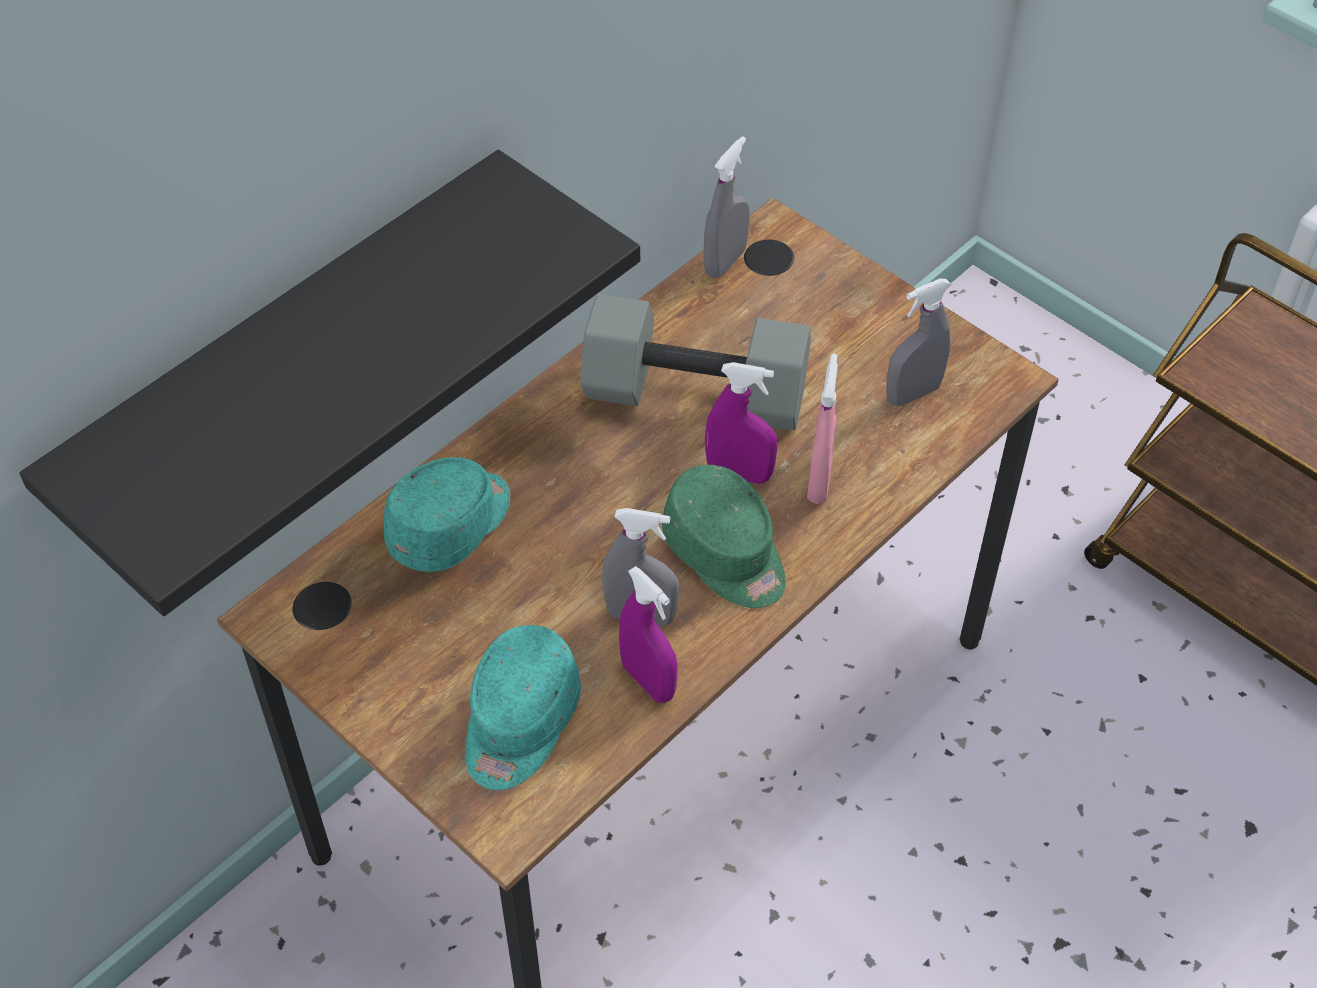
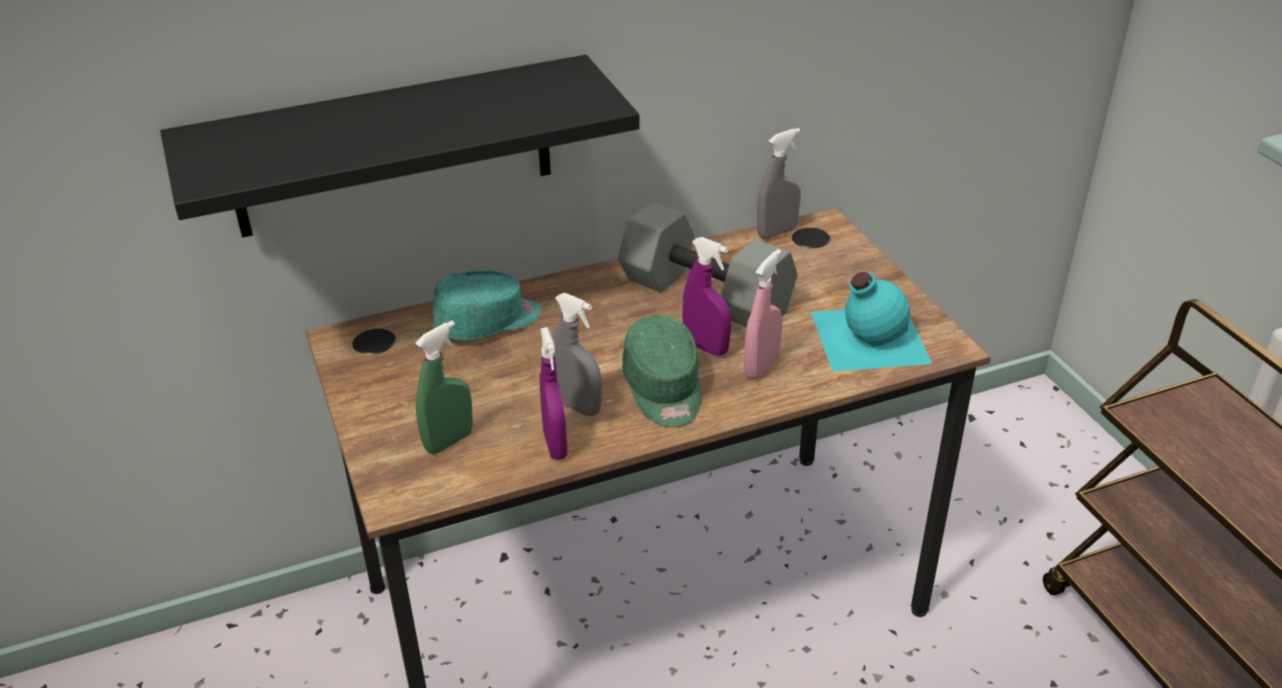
camera: 25 degrees right, 15 degrees down
turquoise cap [466,625,581,790] -> green spray bottle [415,321,473,454]
grey spray bottle [886,279,951,406] -> turquoise bottle [811,272,932,372]

